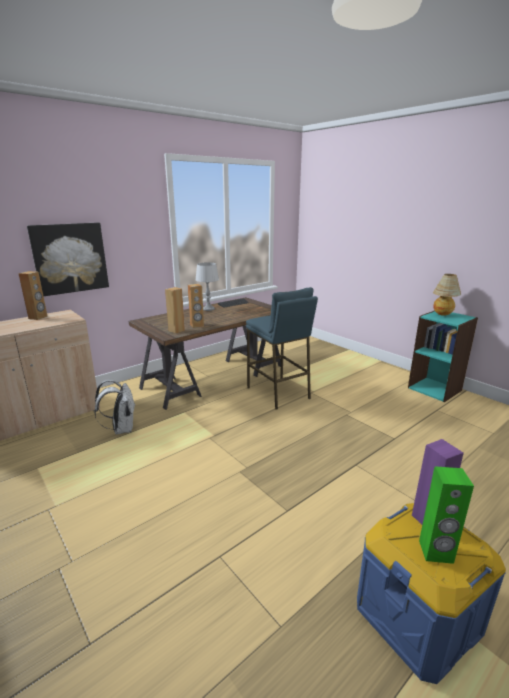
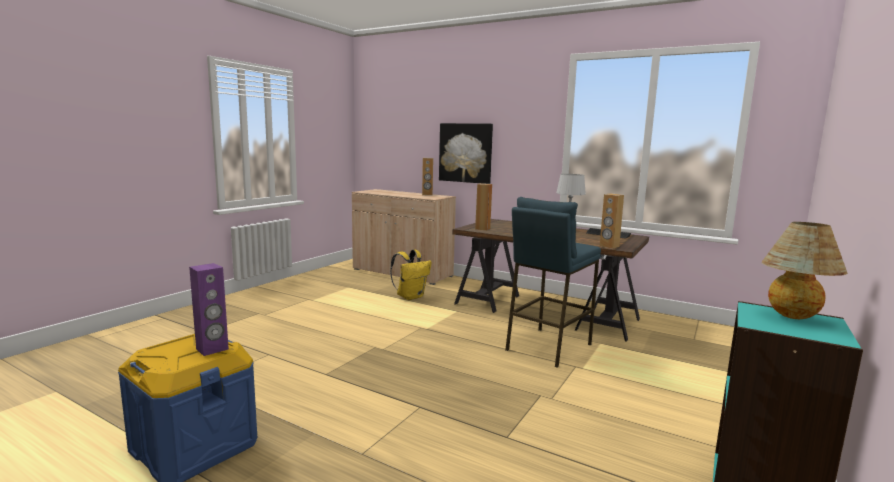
camera: 70 degrees right, 10 degrees down
white backpack [94,380,135,434] -> yellow backpack [390,250,431,300]
brown speaker [188,284,204,328] -> brown speaker moved to [600,194,624,249]
green speaker [419,466,474,564] -> none

